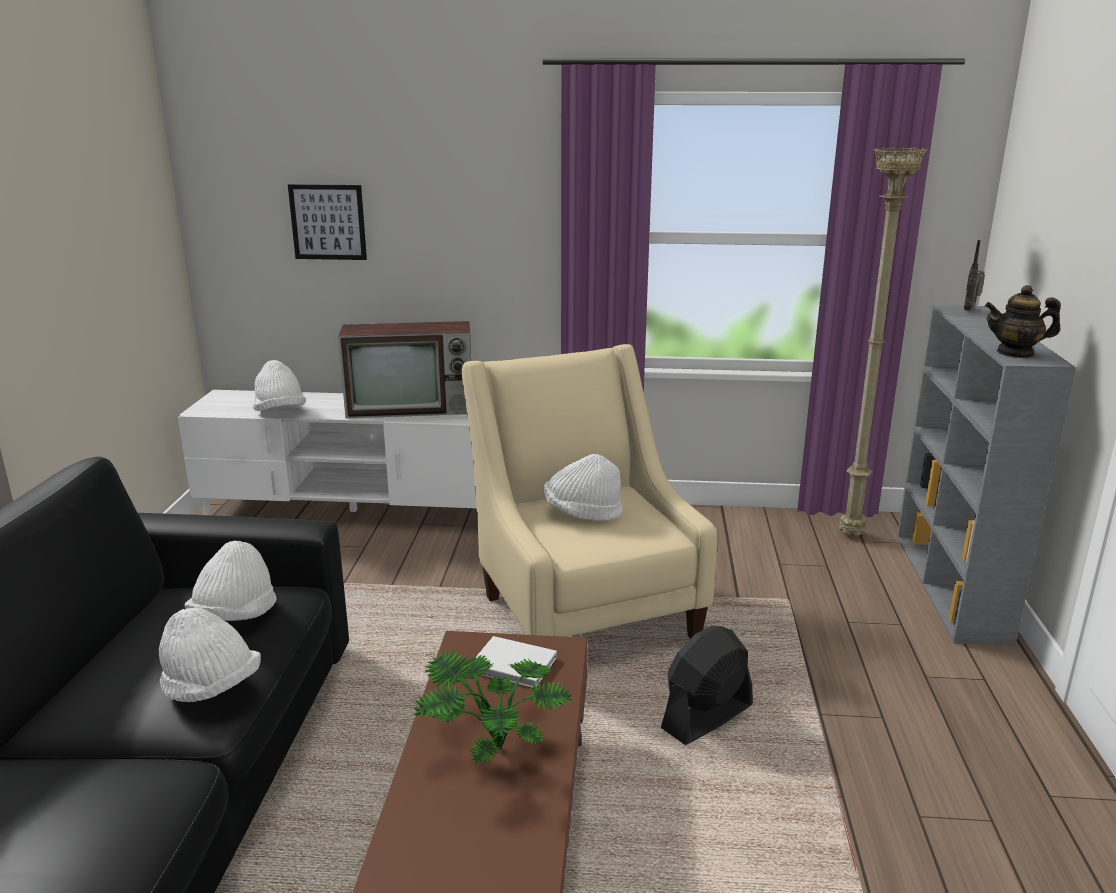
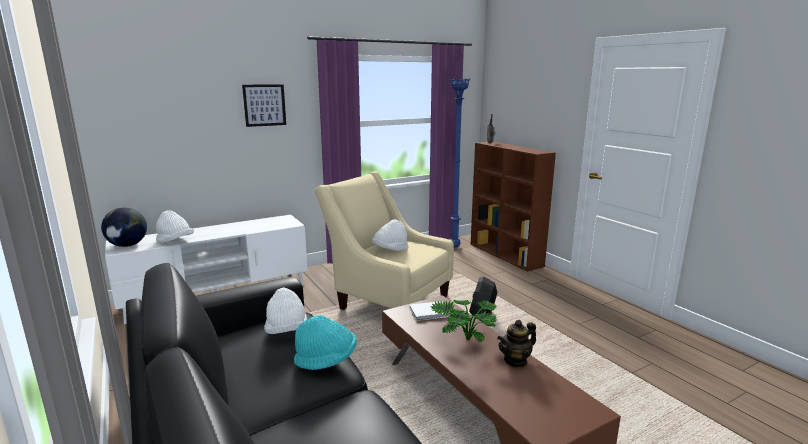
camera: 35 degrees left, 5 degrees down
white hat [159,608,261,702] -> turquoise hat [294,315,357,370]
picture [288,184,367,260] -> picture moved to [242,84,286,127]
television [338,321,471,419] -> none
beige floor lamp [839,147,927,536] -> blue floor lamp [449,79,470,248]
grey bookcase [897,305,1076,646] -> brown bookcase [471,141,556,272]
teapot [985,285,1061,358] -> teapot moved to [497,320,536,368]
none -> globe [101,207,147,247]

